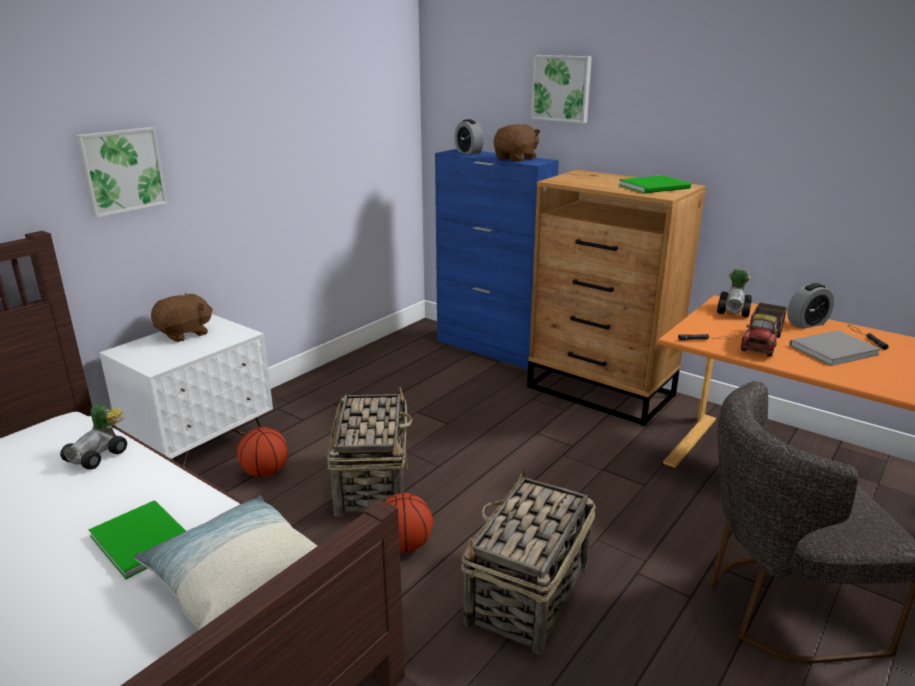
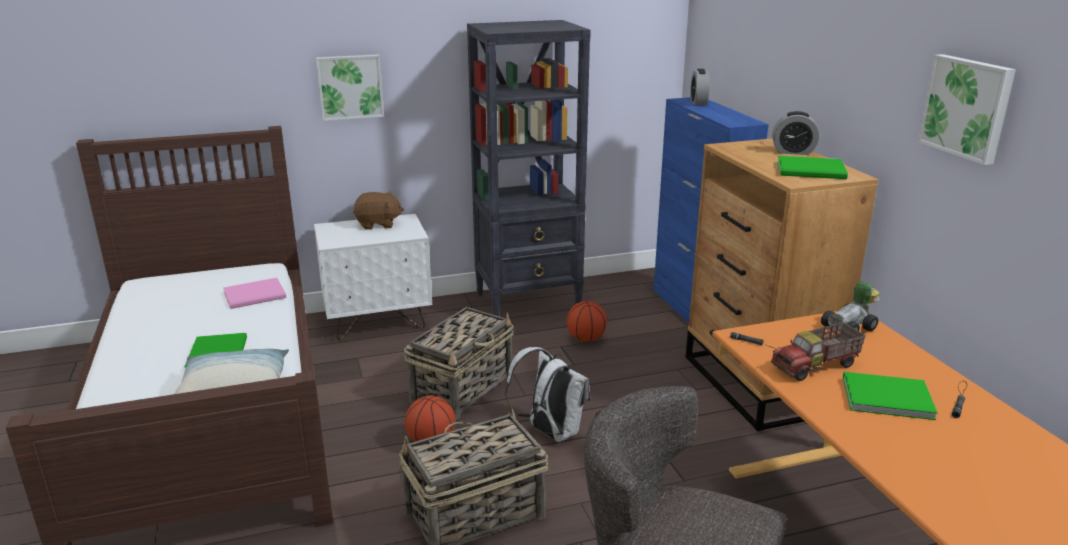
camera: 35 degrees right, 0 degrees up
toy car [60,404,127,470] -> pink book [223,278,286,309]
basketball [237,427,288,477] -> basketball moved to [567,301,607,342]
brown plush toy [494,124,541,162] -> none
picture [531,55,592,123] -> picture moved to [917,54,1016,165]
alarm clock [787,283,834,329] -> alarm clock moved to [772,111,819,155]
grey book [789,330,881,366] -> green book [843,372,937,420]
none -> black bookcase [467,20,591,316]
none -> white backpack [505,347,590,442]

